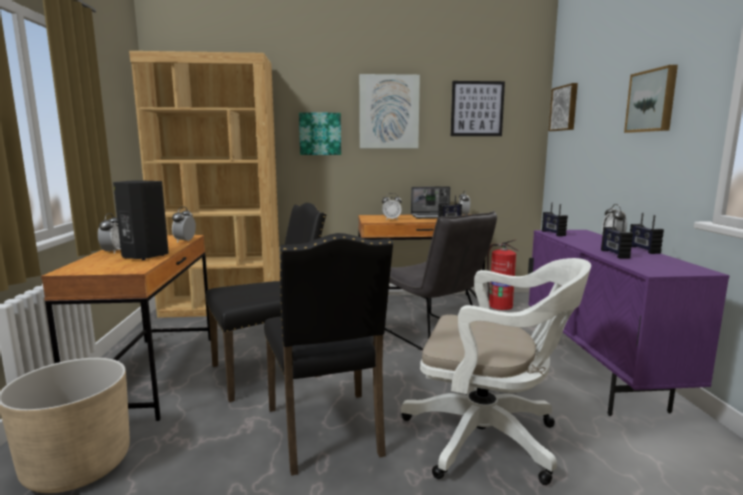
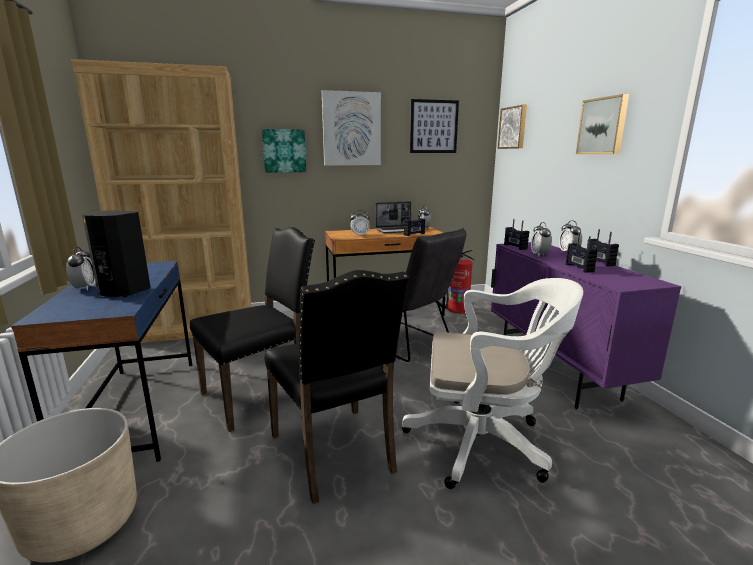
camera: 10 degrees left, 5 degrees up
brown desk [41,235,211,421] -> blue desk [11,261,192,461]
alarm clock [172,207,196,243] -> alarm clock moved to [531,222,552,257]

